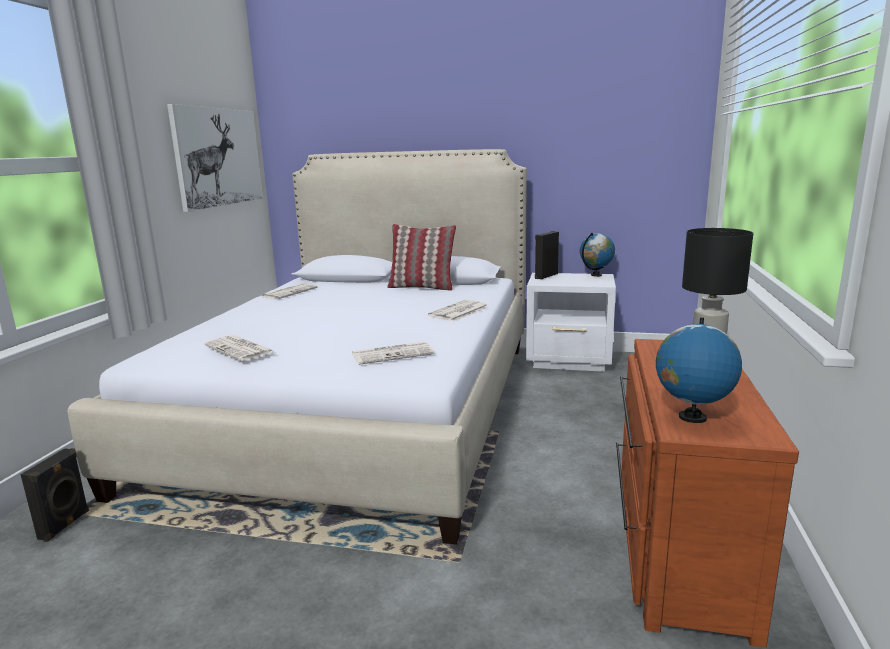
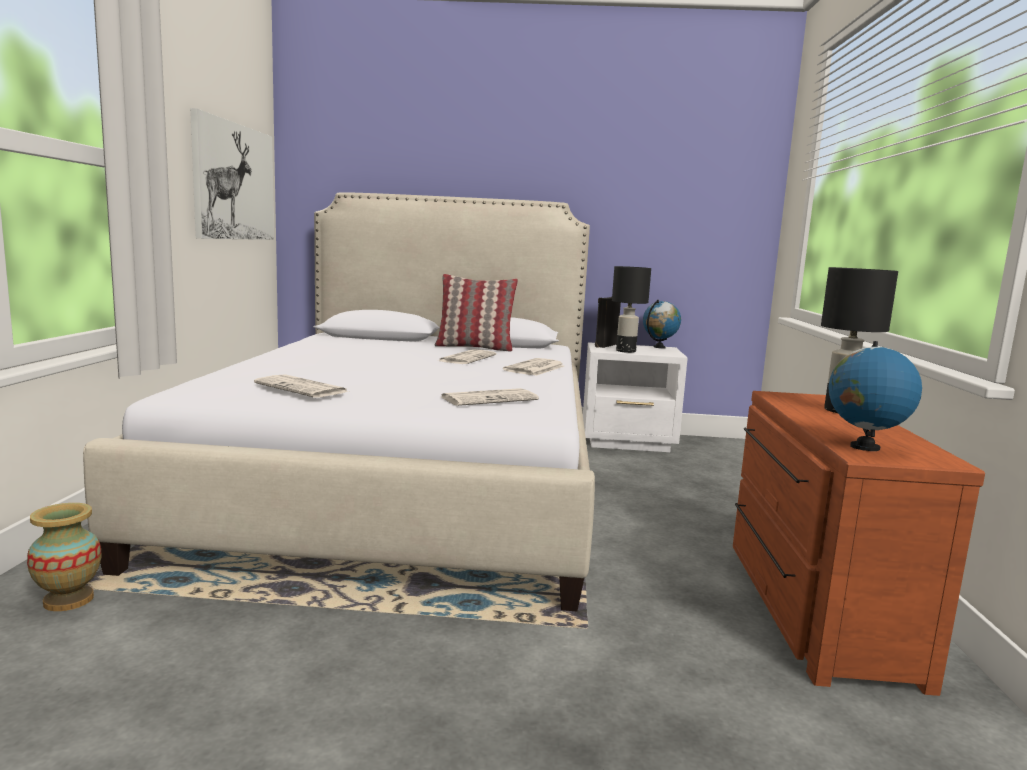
camera: 10 degrees left, 5 degrees down
black speaker [20,448,89,542] -> vase [27,503,101,611]
newspaper [261,284,317,299] -> newspaper moved to [439,349,496,364]
none -> black table lamp [612,266,651,353]

